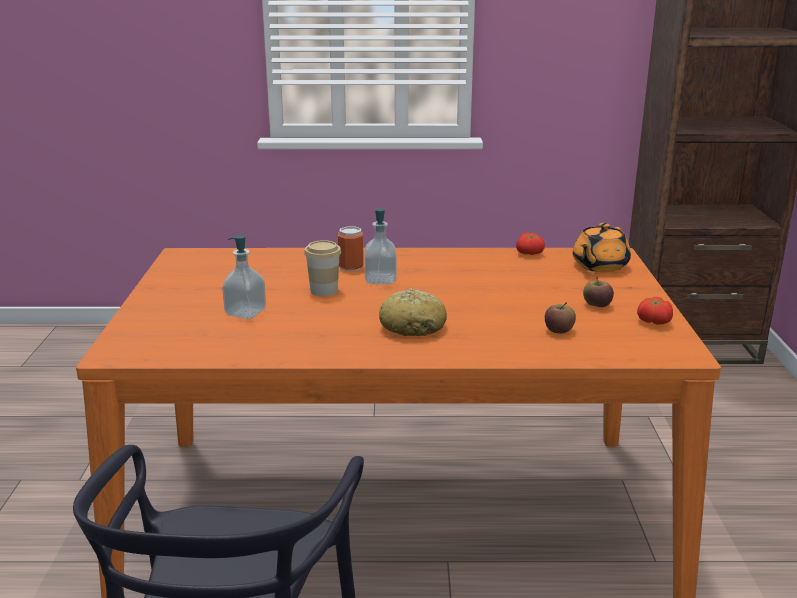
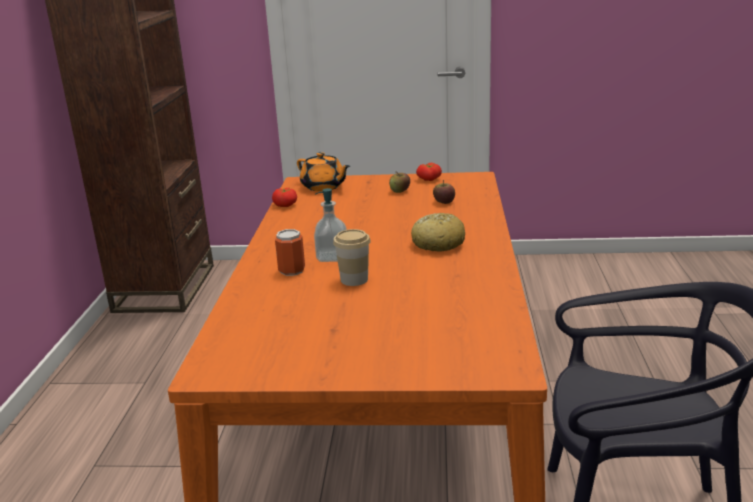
camera: 85 degrees left, 0 degrees up
soap dispenser [222,235,266,319] -> none

